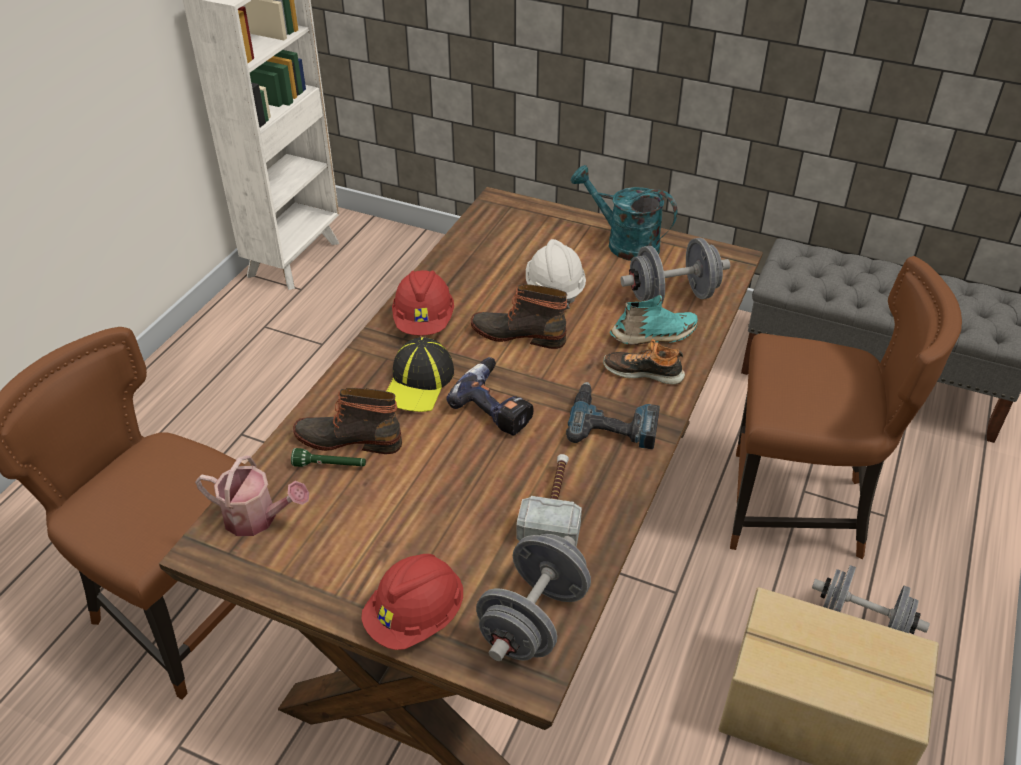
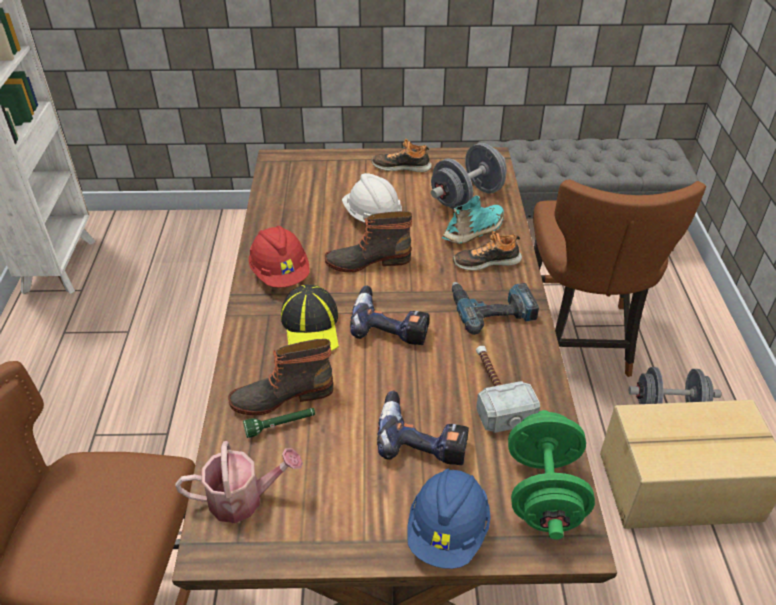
camera: 25 degrees left, 0 degrees up
red hard hat [361,554,463,650] -> blue hard hat [408,468,491,569]
grey dumbbell [476,534,591,661] -> green dumbbell [508,410,595,540]
turquoise watering can [571,165,678,261] -> shoe [371,139,432,172]
brown chair [730,256,962,559] -> brown chair turned 105 degrees clockwise [533,179,706,377]
none -> power drill [377,391,469,465]

